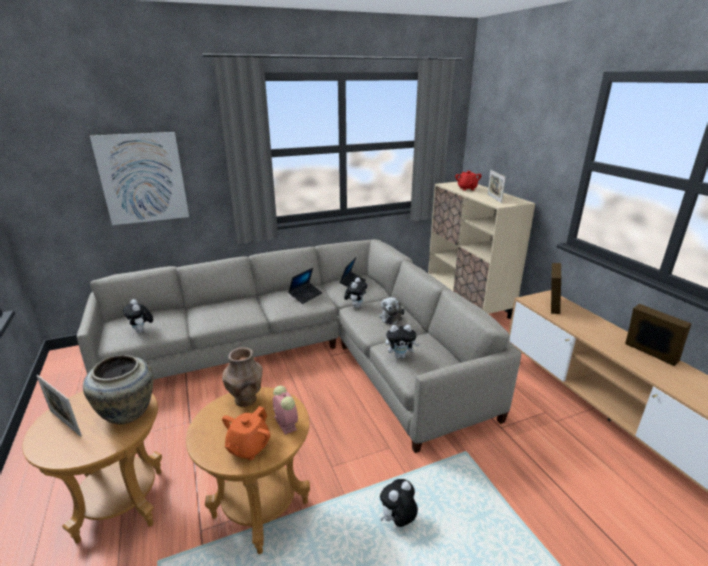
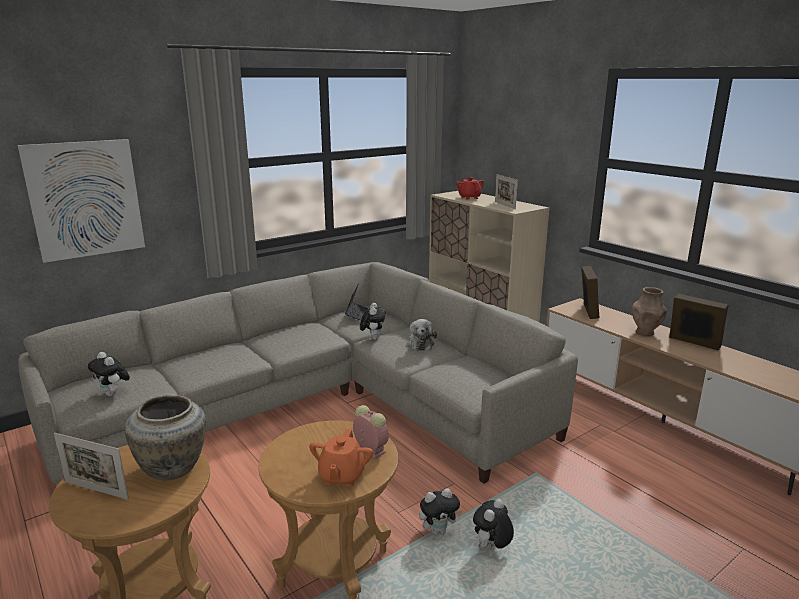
camera: 15 degrees left, 5 degrees down
brown vase [222,347,263,407] -> brown vase moved to [632,287,667,337]
laptop [288,268,322,304] -> none
plush toy [386,325,419,359] -> plush toy moved to [419,488,462,535]

